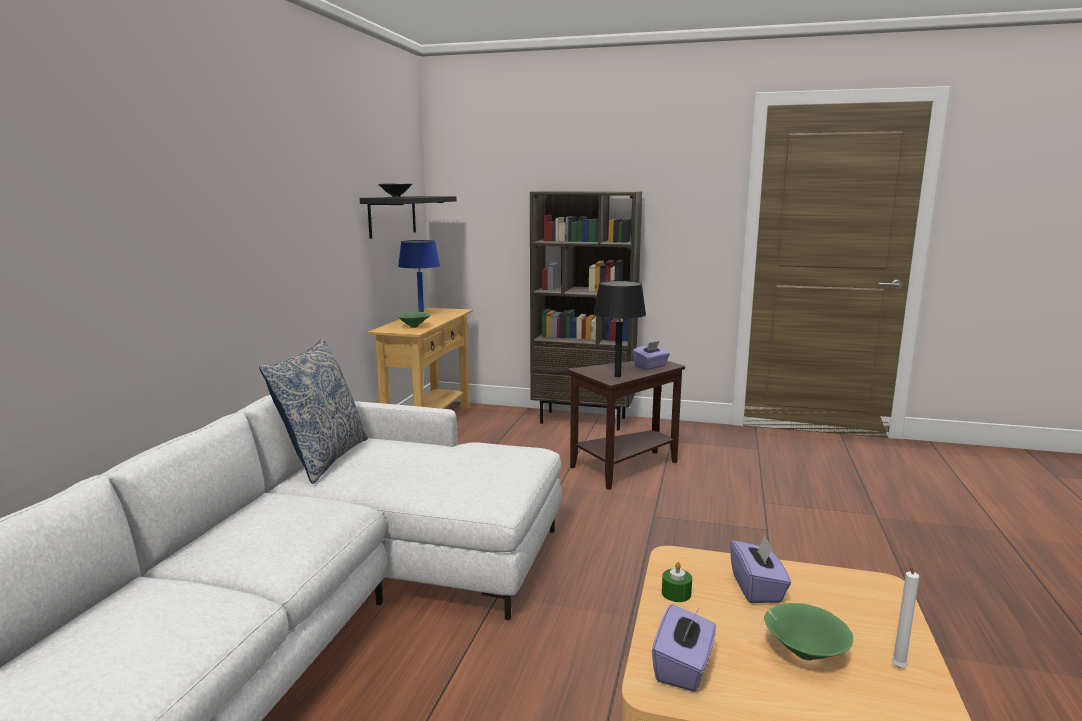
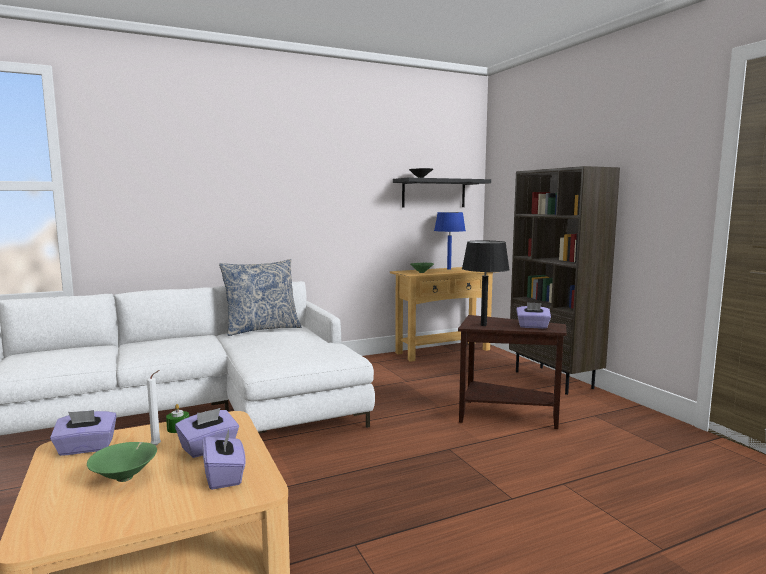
camera: 50 degrees right, 5 degrees down
white candle [892,557,919,668] -> white candle moved to [147,370,161,446]
none -> purple tissue box [202,429,246,490]

